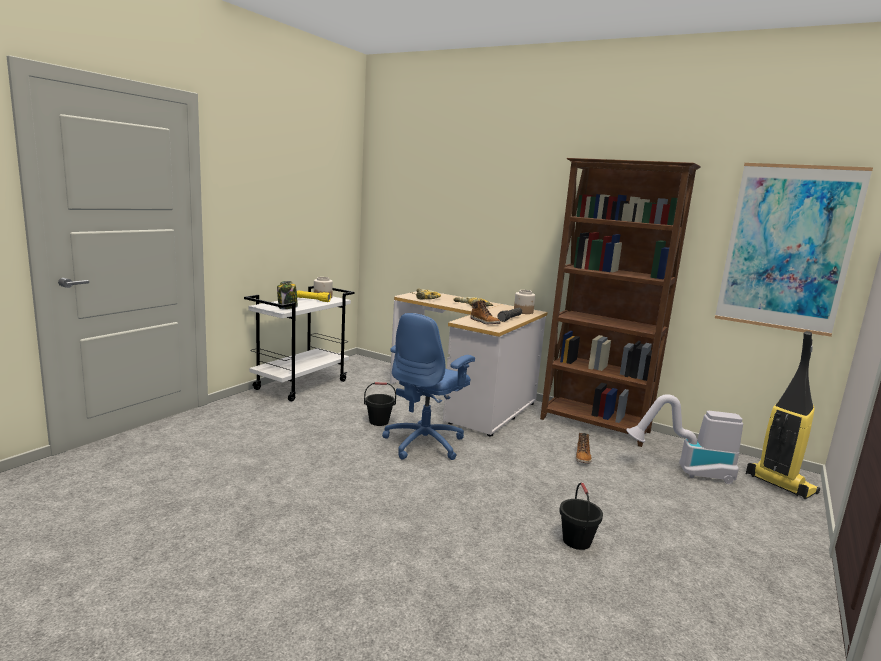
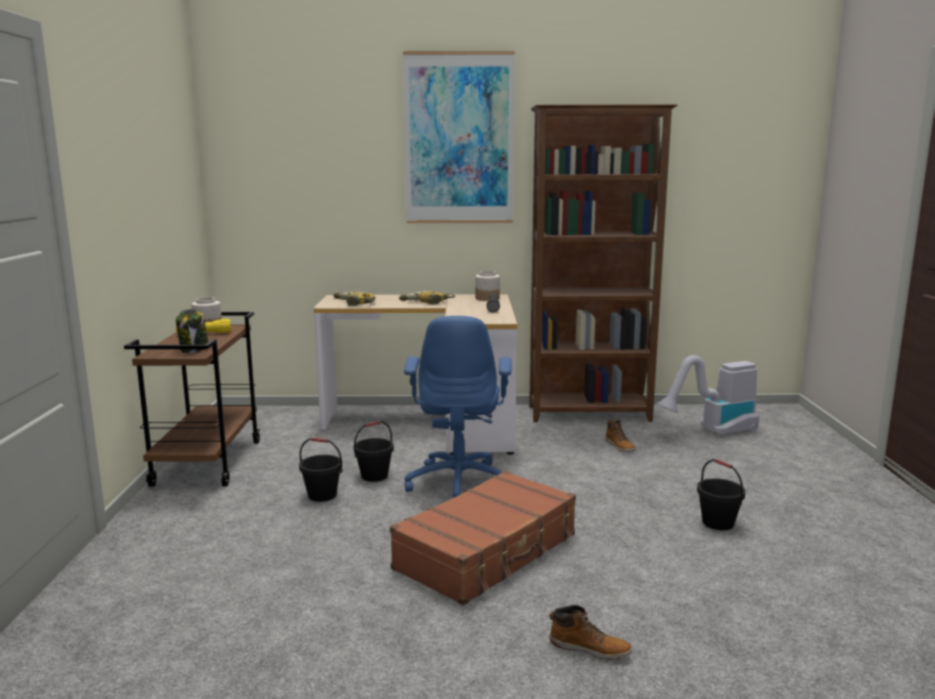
camera: 30 degrees left, 0 degrees up
white cart [244,286,354,402] -> brown cart [124,312,260,487]
boot [470,300,501,324] -> boot moved to [549,605,632,660]
picture [715,163,873,337] -> picture moved to [403,51,515,223]
vacuum cleaner [746,331,820,499] -> none
none -> black bucket [299,438,342,502]
none -> brown suitcase [390,471,576,605]

